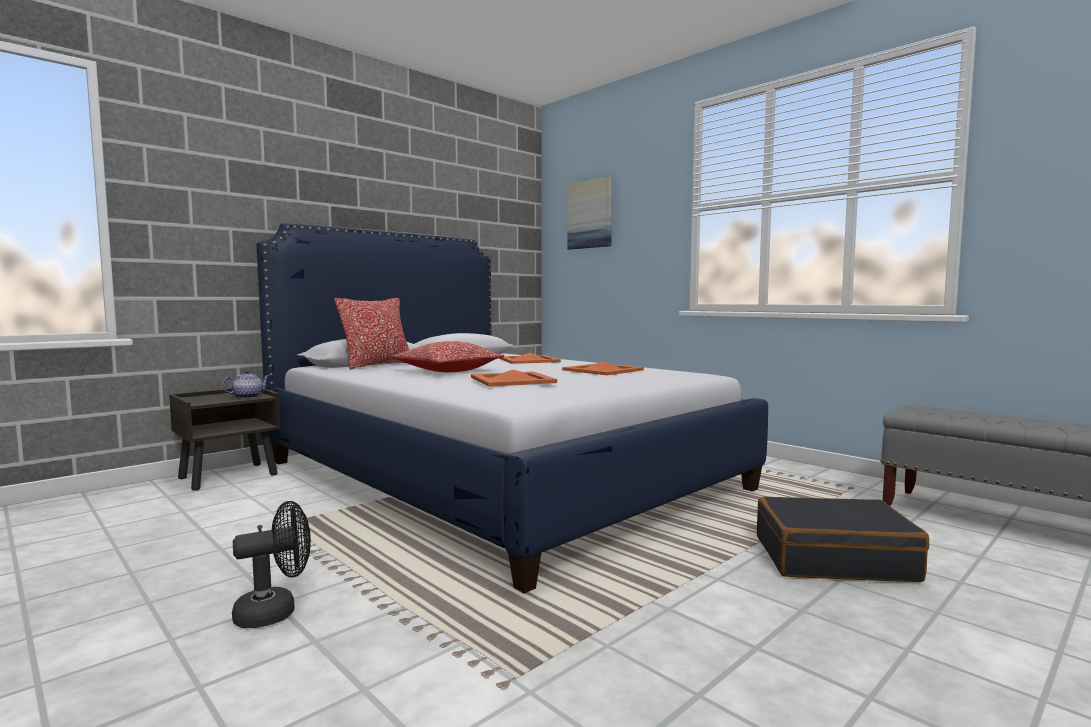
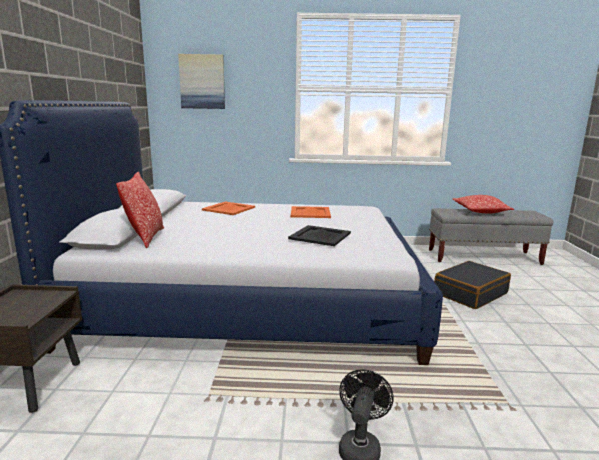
camera: 45 degrees left, 10 degrees up
teapot [222,370,270,398] -> none
pillow [392,341,504,372] -> pillow moved to [453,195,514,213]
orange tray [471,370,557,387] -> black tray [288,225,351,246]

